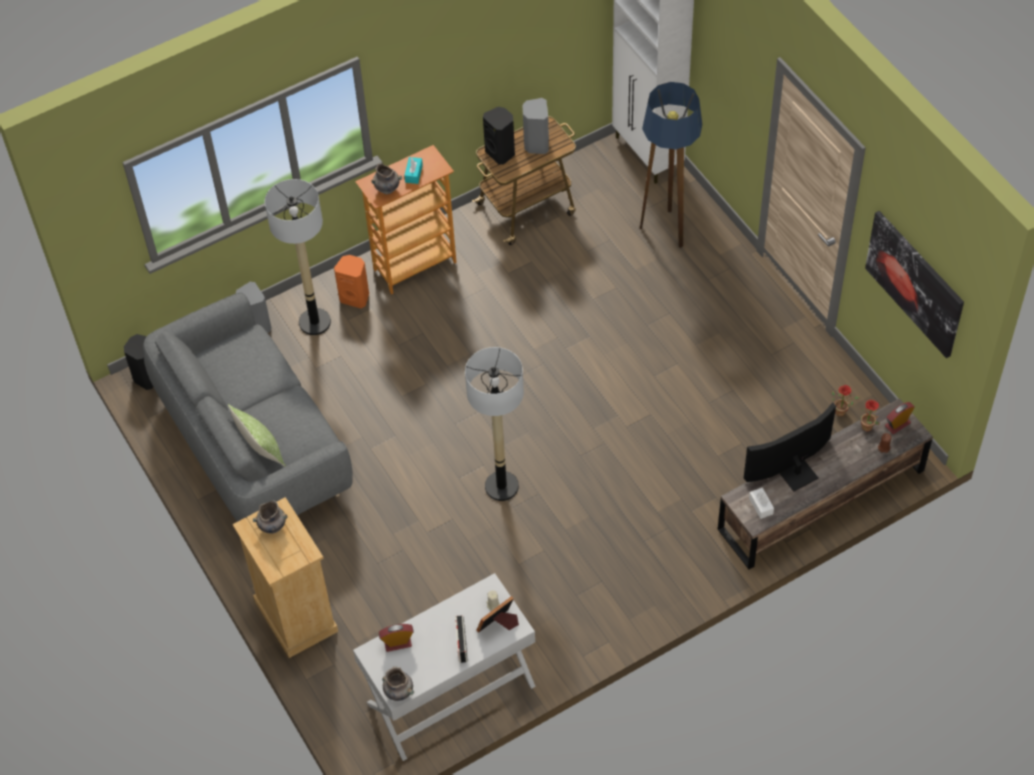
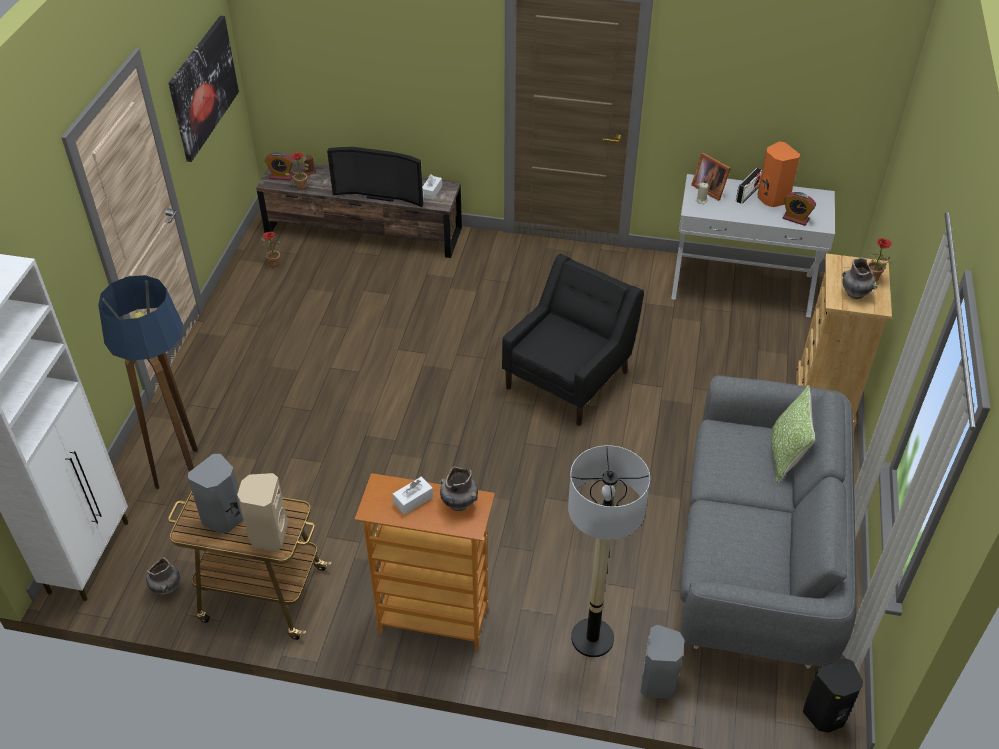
camera: 140 degrees left, 10 degrees down
orange speaker [334,255,369,308] -> orange speaker moved to [758,142,800,207]
grey vase [382,667,414,701] -> grey vase moved to [146,557,180,595]
turquoise tissue box [404,157,423,184] -> white tissue box [393,476,433,515]
floor lamp [465,347,524,501] -> black armchair [502,254,644,426]
picture frame [476,596,519,633] -> picture frame turned 45 degrees clockwise [691,153,731,201]
black speaker [483,107,515,165] -> beige speaker [237,473,288,552]
none -> potted plant [868,238,897,282]

